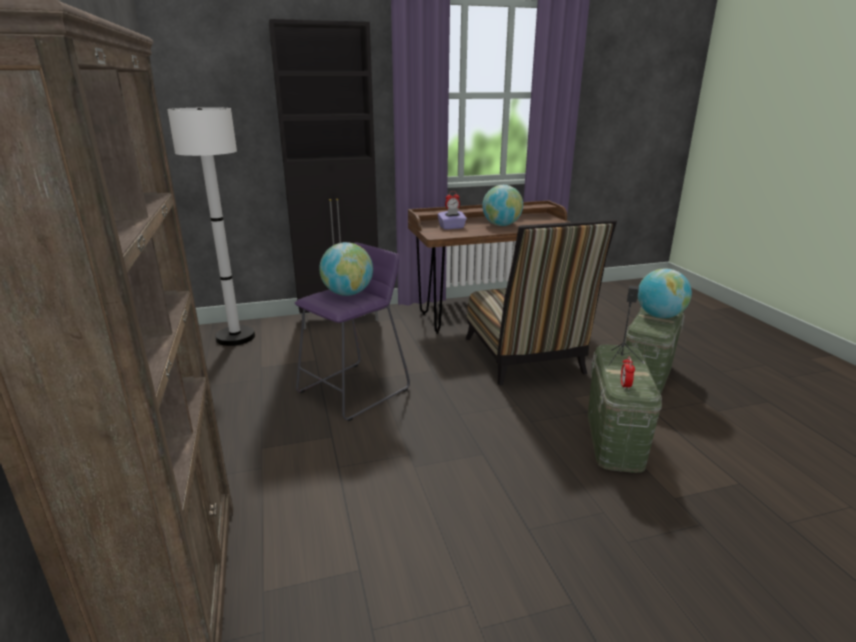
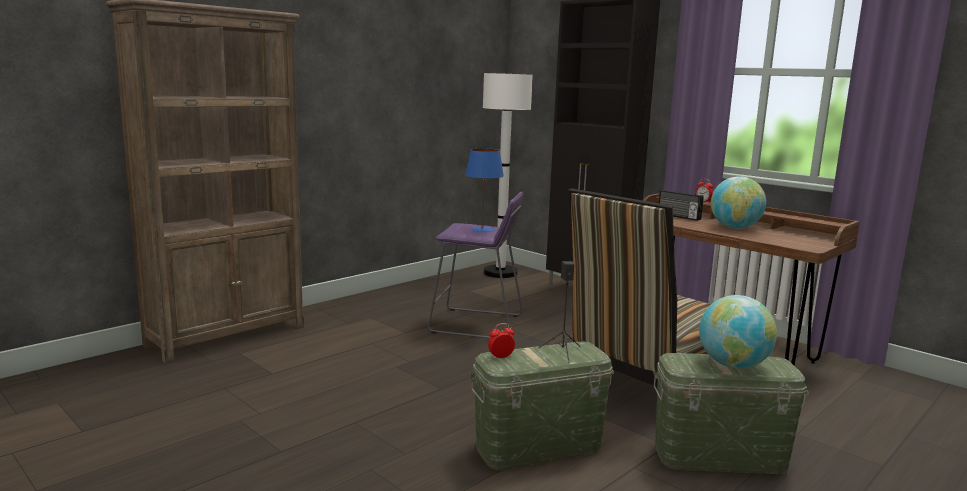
camera: 60 degrees right, 10 degrees down
globe [319,242,373,296] -> blue table lamp [465,148,504,232]
purple tissue box [438,208,467,230] -> radio [659,190,704,221]

